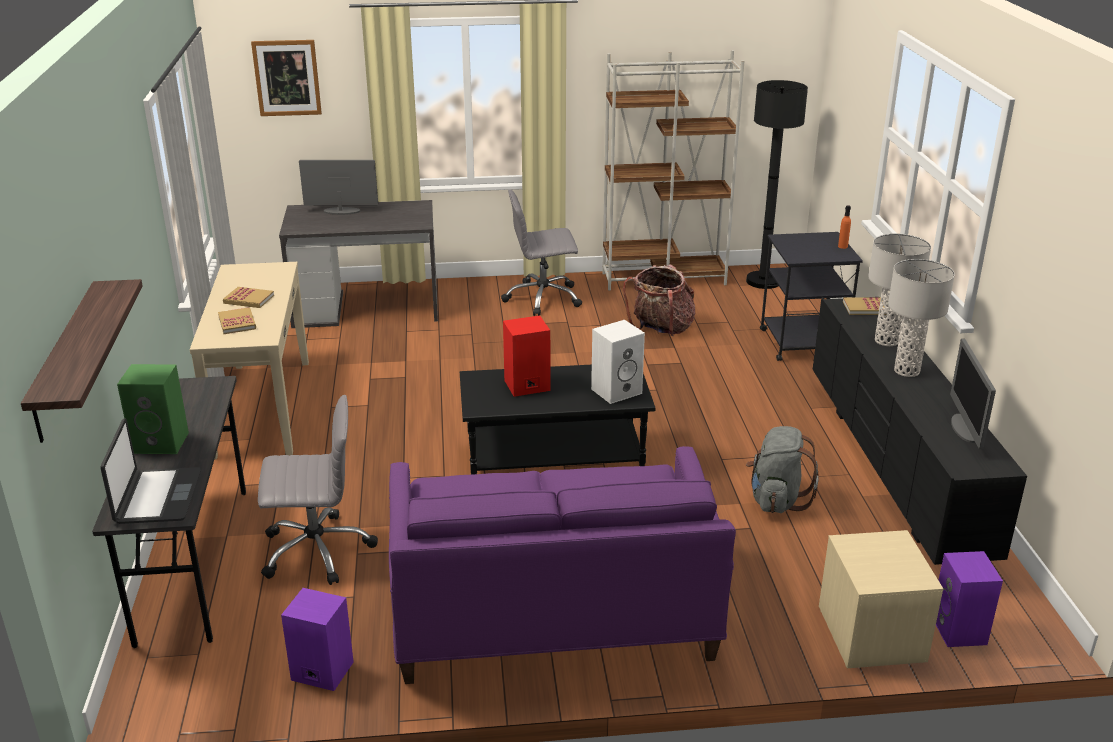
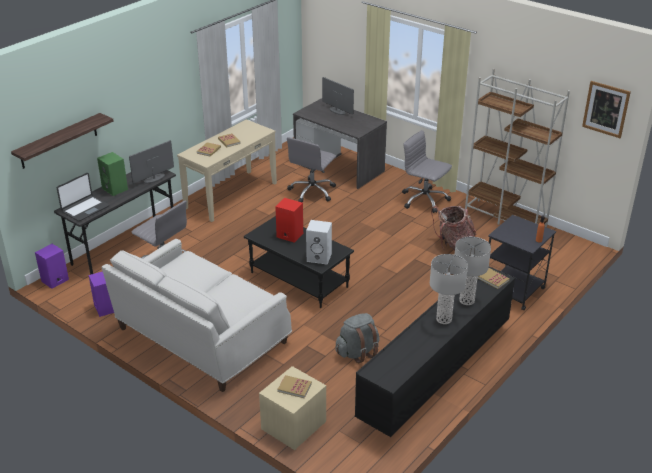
camera: 45 degrees right, 5 degrees up
picture [251,40,322,116] -> picture moved to [582,81,631,138]
purple sofa [389,446,736,684] -> white sofa [101,239,292,392]
black floor lamp [746,80,808,289] -> none
purple speaker [936,551,1003,647] -> purple speaker moved to [35,244,69,289]
monitor [950,339,996,449] -> monitor moved to [129,140,174,184]
none -> book [277,375,312,398]
none -> grey office chair [287,137,336,203]

